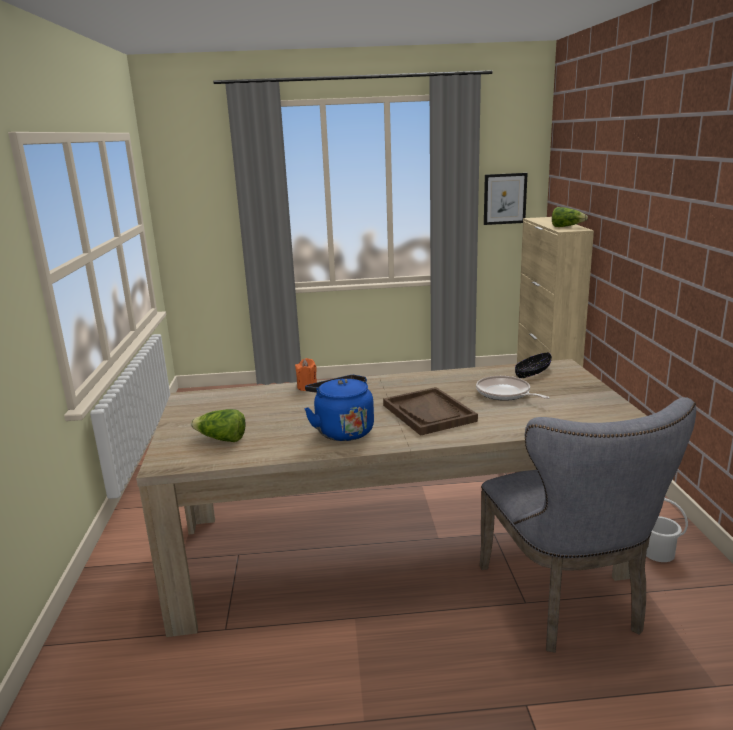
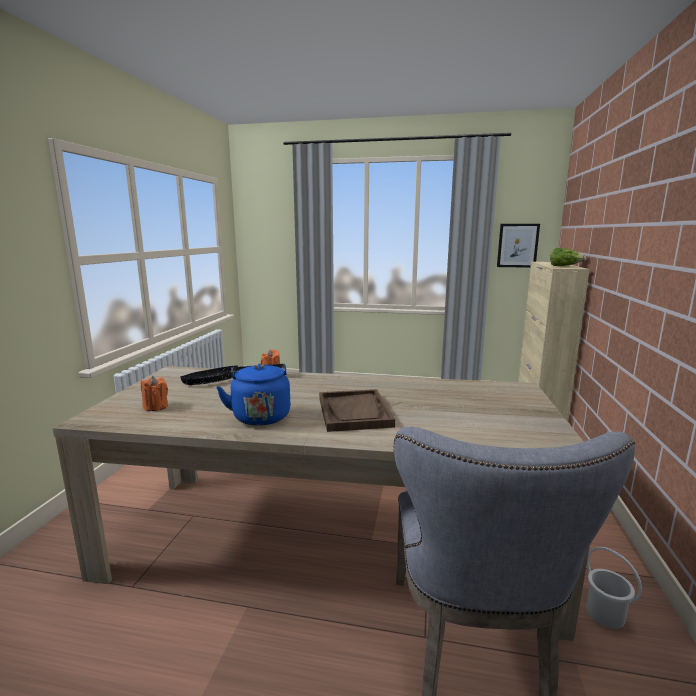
camera: 15 degrees right, 5 degrees down
lettuce [191,409,246,442] -> orange candle [141,376,168,411]
frying pan [476,376,550,401] -> none
black bowl [515,352,552,378] -> black bowl moved to [180,365,238,385]

